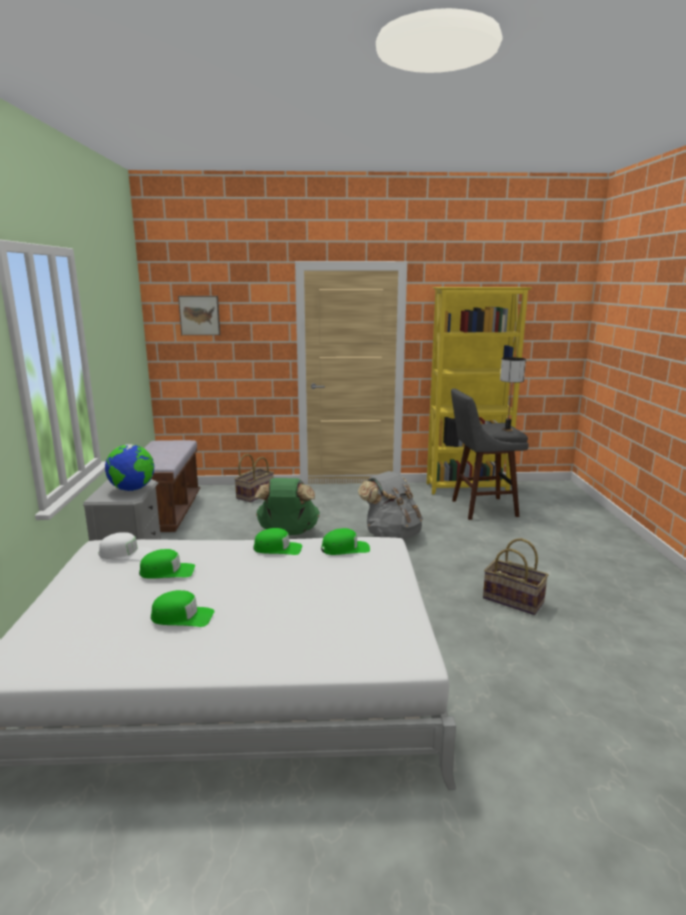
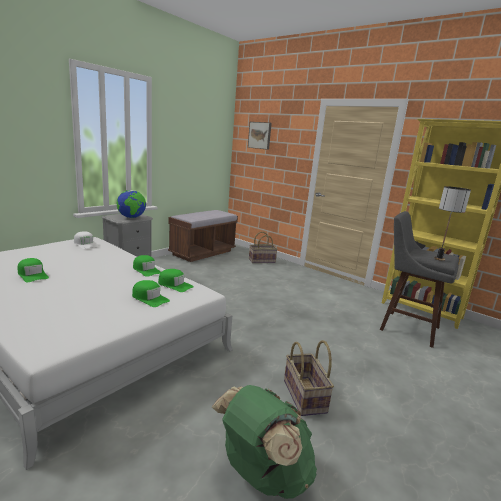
camera: 40 degrees right, 0 degrees up
green cap [139,549,195,579] -> green cap moved to [132,280,170,307]
green backpack [255,478,320,535] -> green backpack moved to [212,385,317,499]
grey backpack [358,471,423,540] -> none

